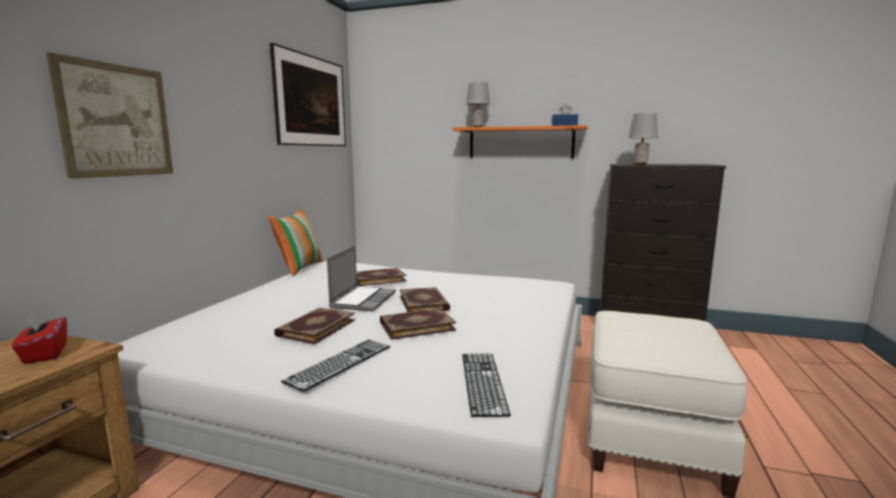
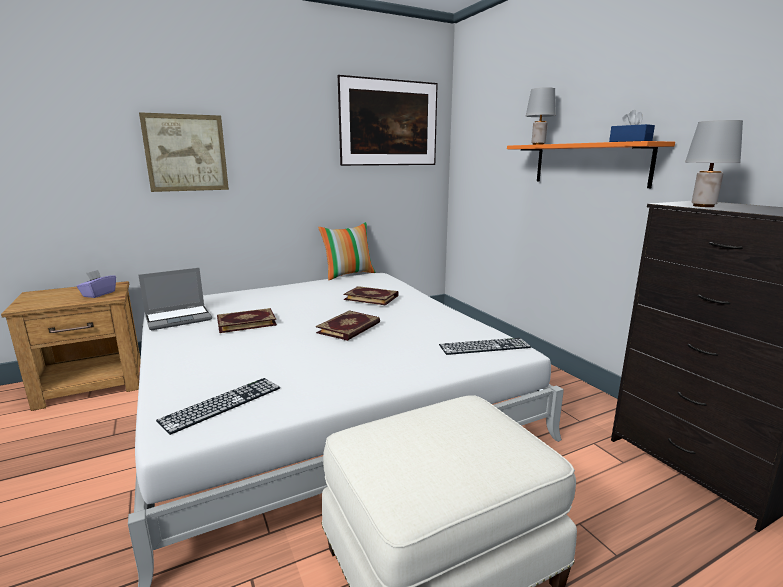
camera: 45 degrees right, 5 degrees up
red tissue box [12,312,67,364] -> purple tissue box [77,270,116,298]
keyboard [281,340,390,392] -> keyboard moved to [439,338,531,355]
laptop [327,246,396,311] -> laptop moved to [139,268,212,330]
book [380,308,456,340] -> none

